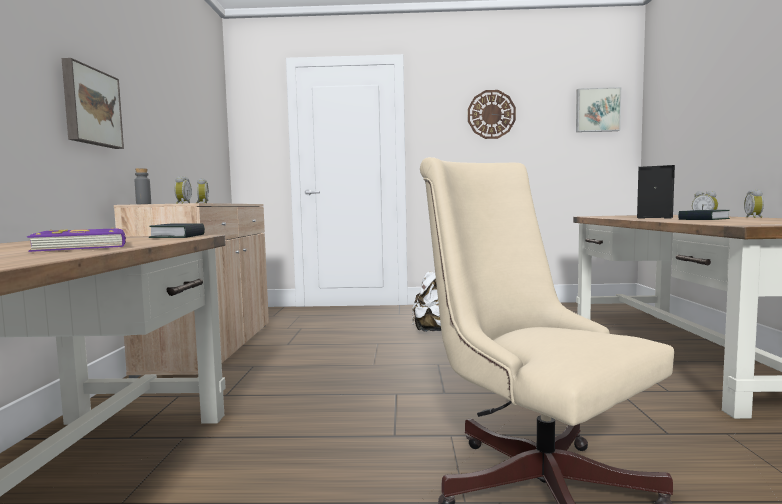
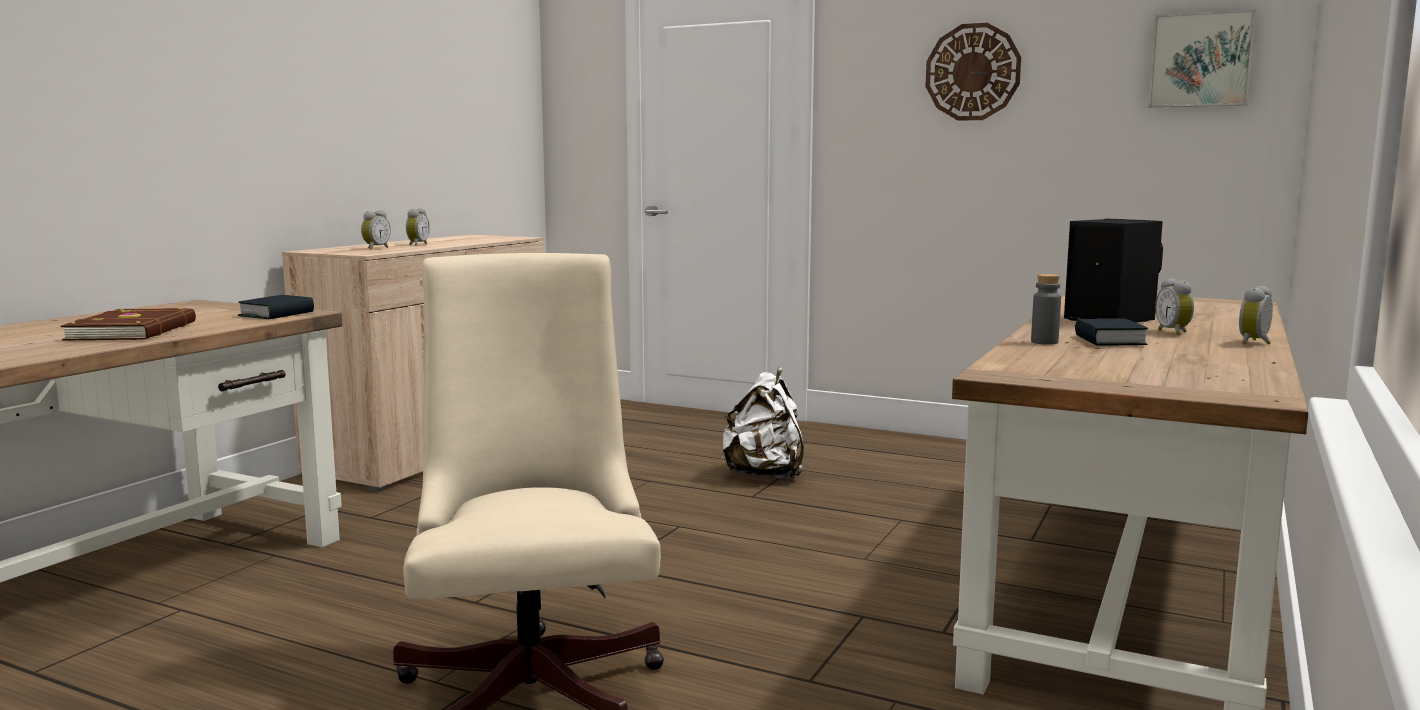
camera: 25 degrees right, 5 degrees up
purple book [27,228,126,252] -> brown book [61,307,196,341]
picture [62,58,124,149] -> none
grey bottle [135,168,151,204] -> grey bottle moved to [1031,274,1061,345]

